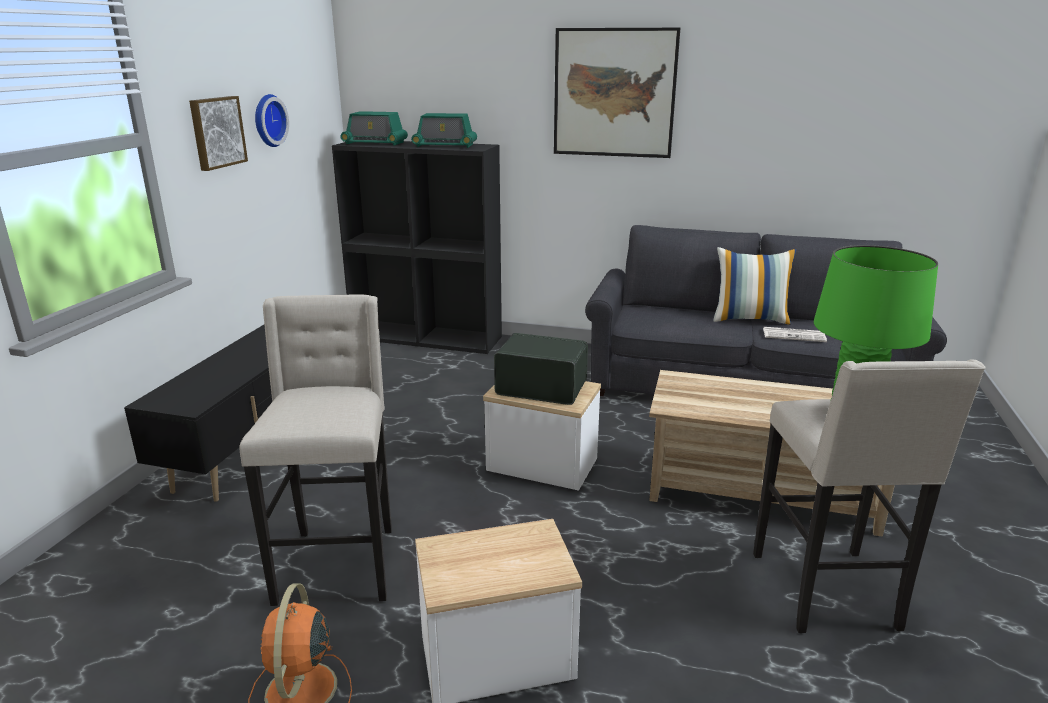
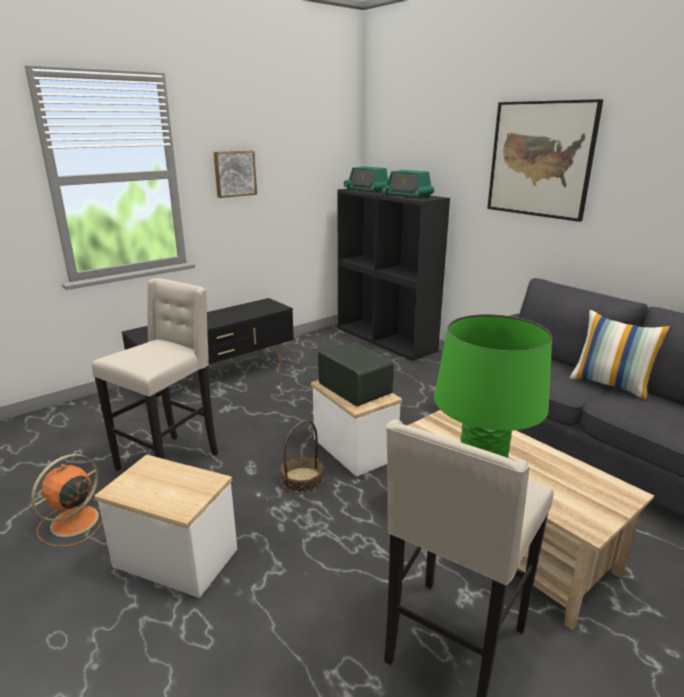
camera: 35 degrees right, 0 degrees up
wall clock [255,94,289,147] -> none
newspaper [763,327,827,342] -> none
none -> basket [280,420,324,493]

